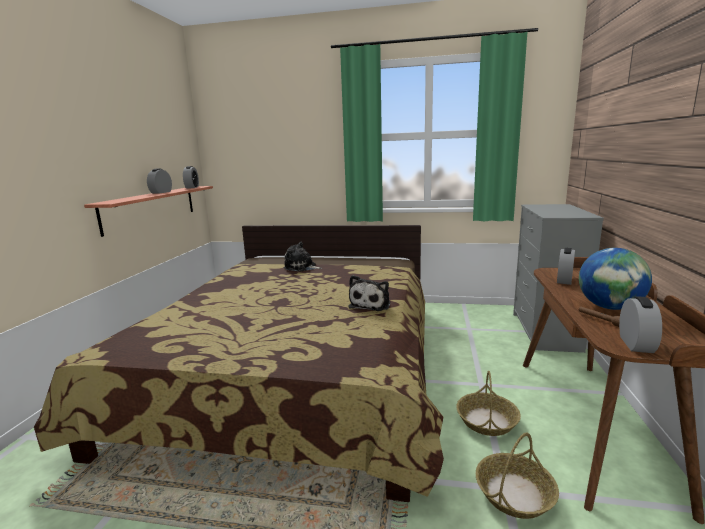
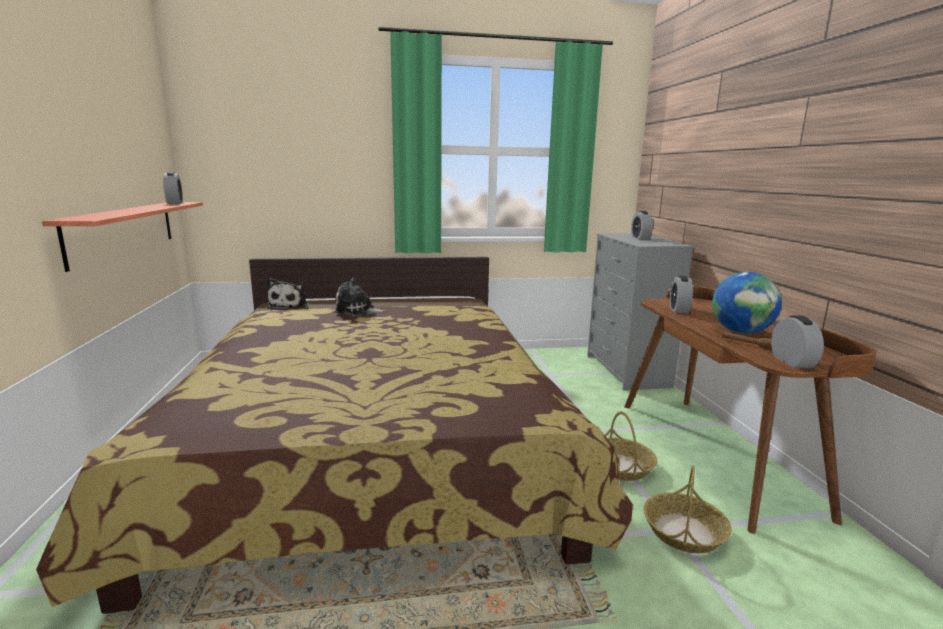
camera: 20 degrees left, 0 degrees up
alarm clock [147,169,172,194] -> alarm clock moved to [631,211,653,240]
plush toy [348,275,390,311] -> plush toy moved to [267,278,308,309]

